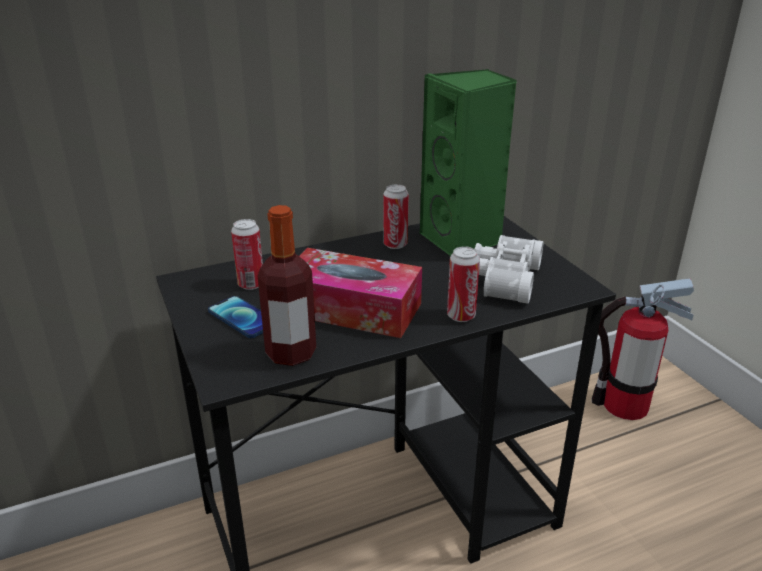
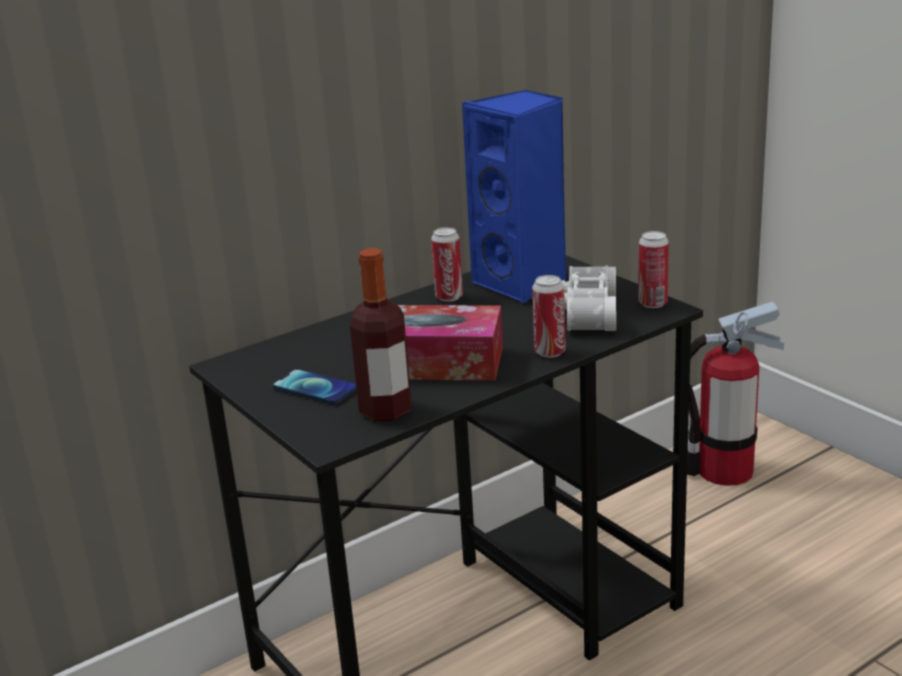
camera: 10 degrees left, 5 degrees down
can [231,219,263,290] -> can moved to [638,231,669,308]
green speaker [420,69,517,256] -> blue speaker [462,90,567,304]

